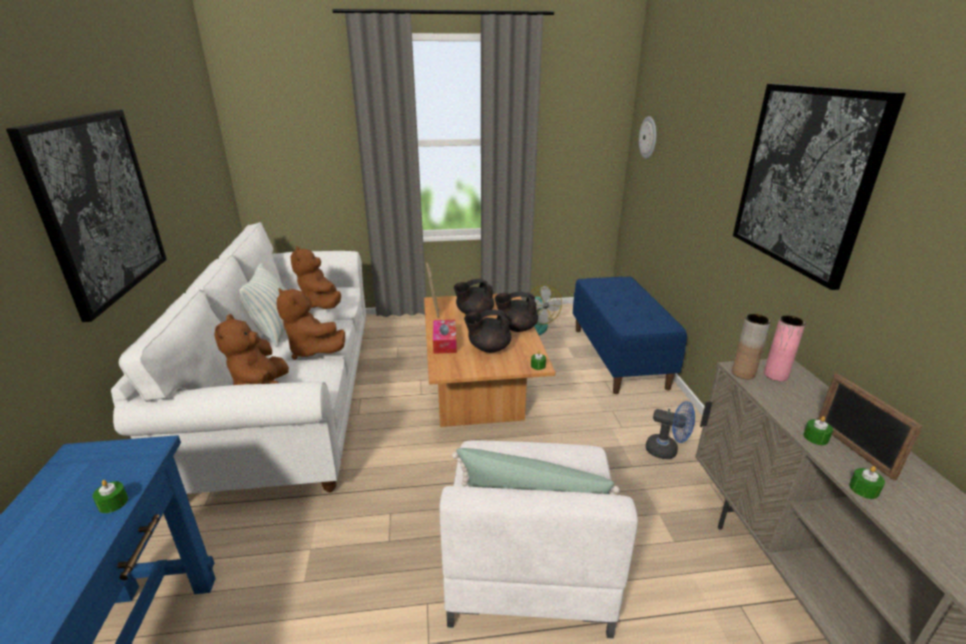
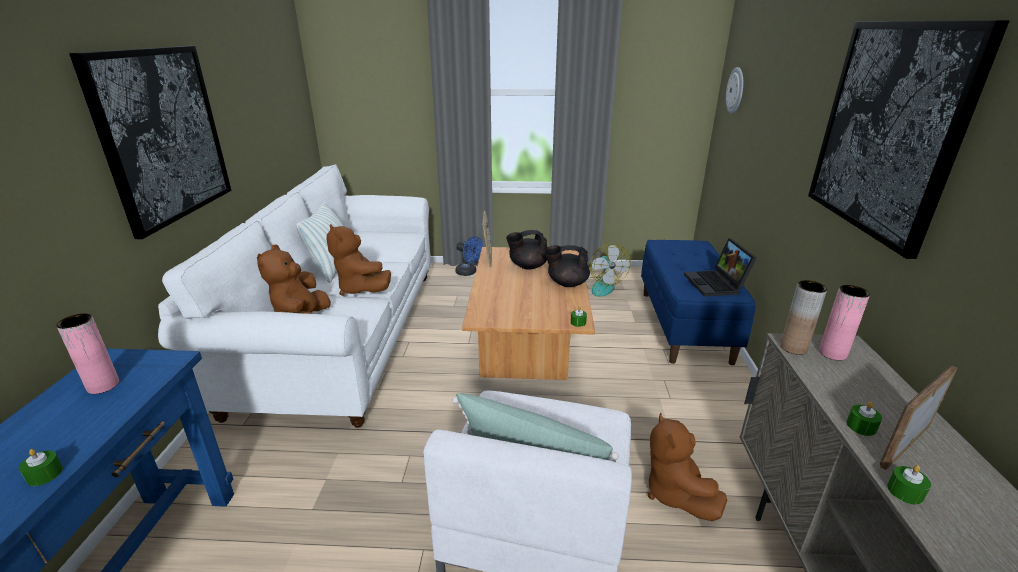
camera: 10 degrees right, 0 degrees up
green candle [92,480,128,513] -> green candle moved to [19,449,63,486]
brown plush toy [291,246,341,309] -> brown plush toy moved to [647,412,727,521]
tissue box [433,320,457,354] -> none
black teapot [464,309,511,353] -> none
blue fan [646,401,695,459] -> blue fan moved to [455,236,483,276]
picture frame [818,373,923,480] -> picture frame turned 60 degrees clockwise [880,366,958,470]
none -> pink vase [56,314,119,394]
none -> laptop [684,238,757,296]

